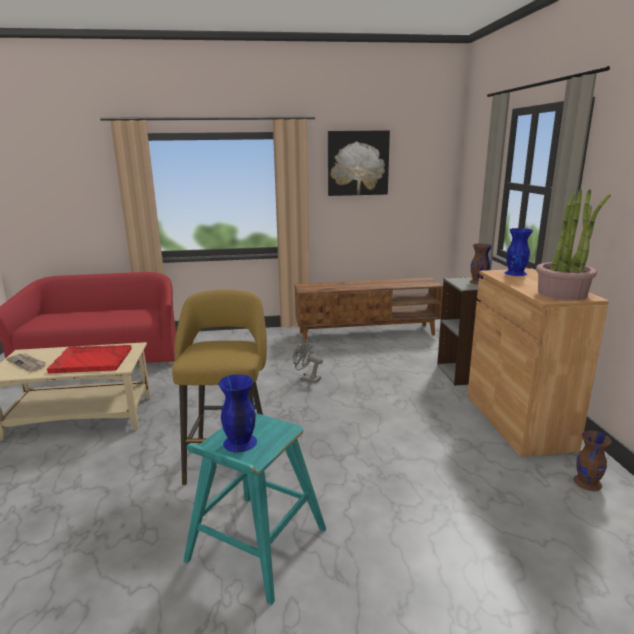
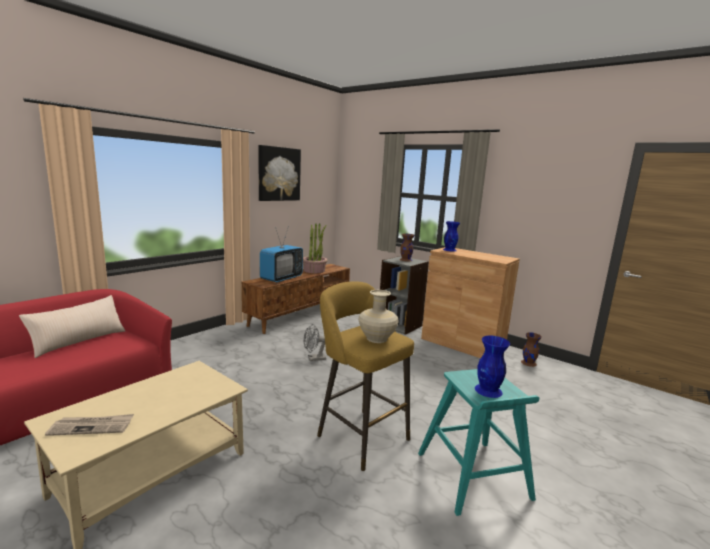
camera: 45 degrees left, 5 degrees down
red tray [47,345,132,374] -> none
potted plant [536,189,611,300] -> potted plant moved to [303,223,327,273]
none -> beige pillow [19,295,125,358]
none -> television [260,229,303,283]
none -> beige vase [358,290,399,343]

